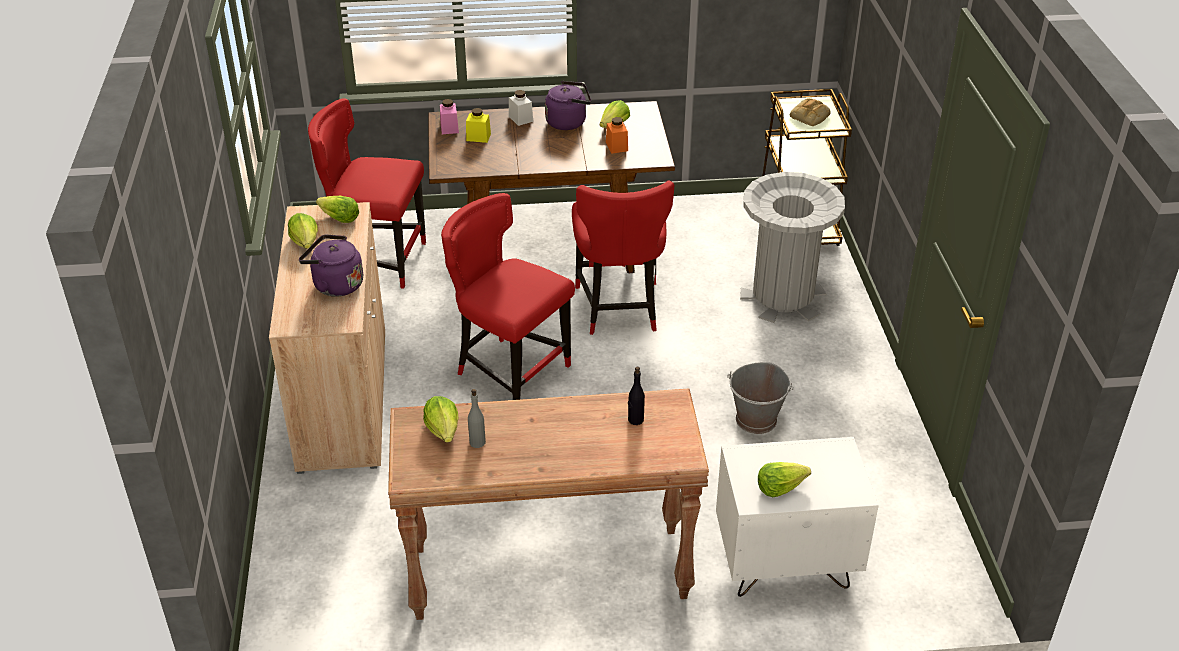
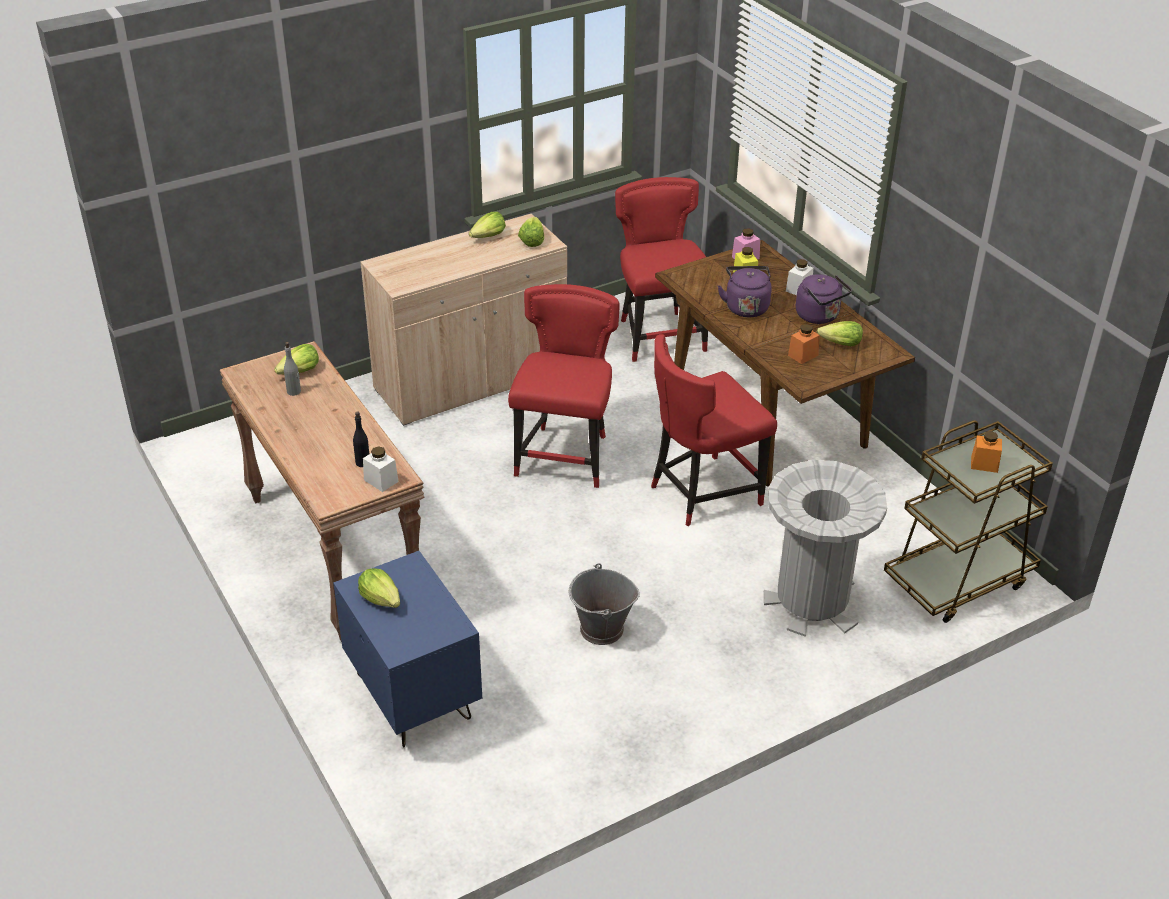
camera: 65 degrees right, 0 degrees up
purple kettle [299,235,363,297] -> purple kettle moved to [718,266,772,317]
white nightstand [716,437,879,597] -> blue nightstand [333,551,482,748]
bread [790,98,831,126] -> orange jar [971,431,1002,473]
none -> white jar [363,446,399,492]

